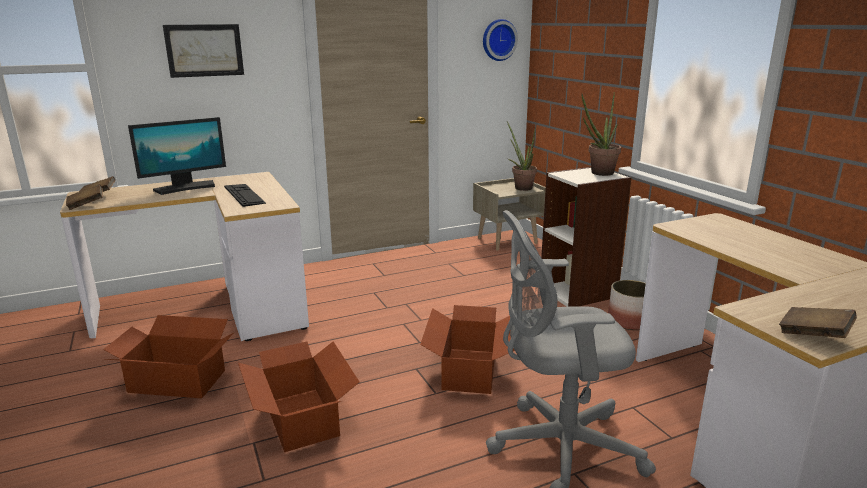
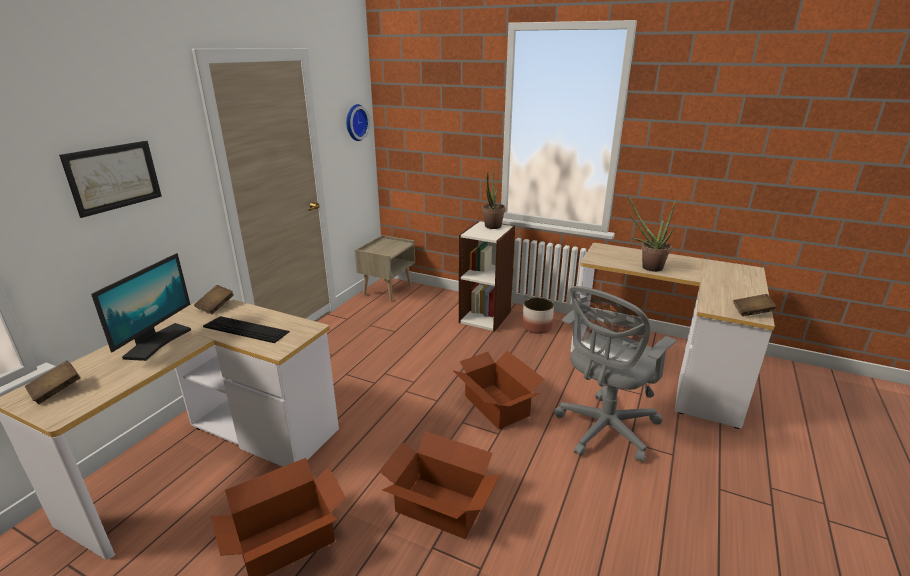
camera: 40 degrees left, 5 degrees up
brown book [66,184,103,210] -> brown book moved to [194,285,234,314]
potted plant [507,122,537,191] -> potted plant moved to [627,194,676,272]

